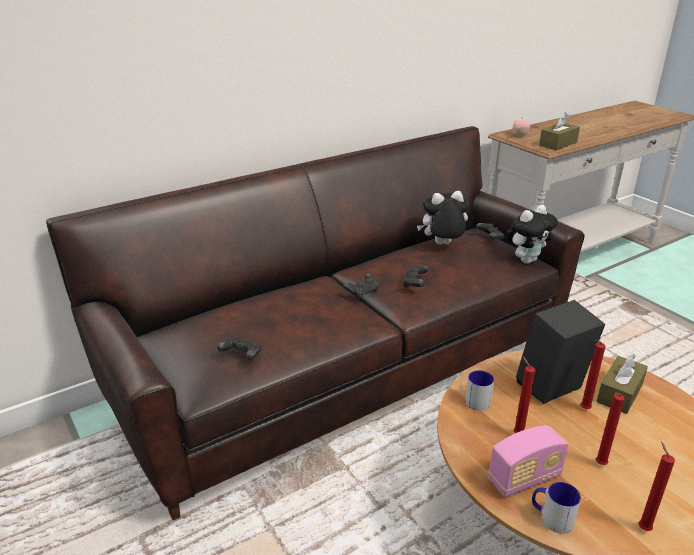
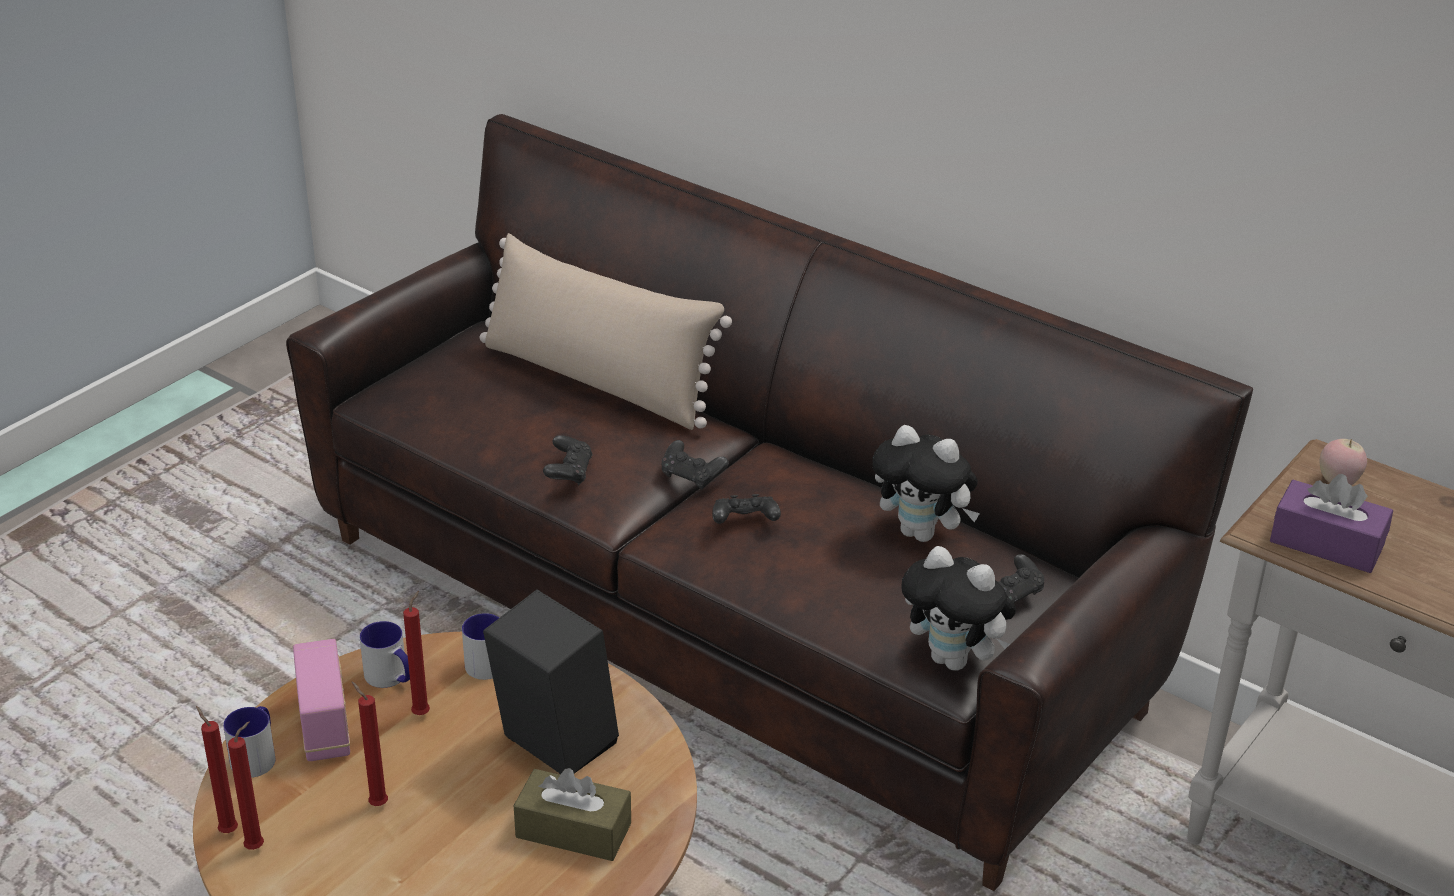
camera: 70 degrees right, 5 degrees up
black game controller [217,337,261,360] -> black game controller moved to [543,435,592,485]
plush toy [417,191,468,245] -> plush toy turned 150 degrees clockwise [873,425,980,542]
radio [488,426,568,497] -> radio turned 150 degrees counterclockwise [293,639,350,761]
brown tissue box [539,112,580,150] -> purple tissue box [1270,474,1393,573]
red candle [581,340,605,409] -> red candle moved to [196,706,238,833]
none -> mug [360,621,410,688]
none -> beige pillow [479,233,732,430]

